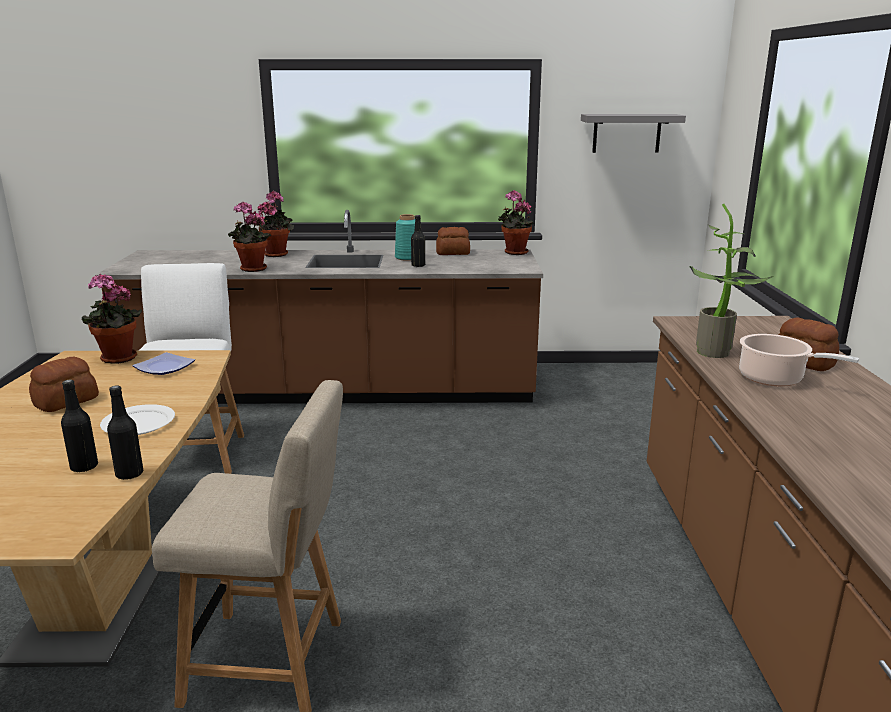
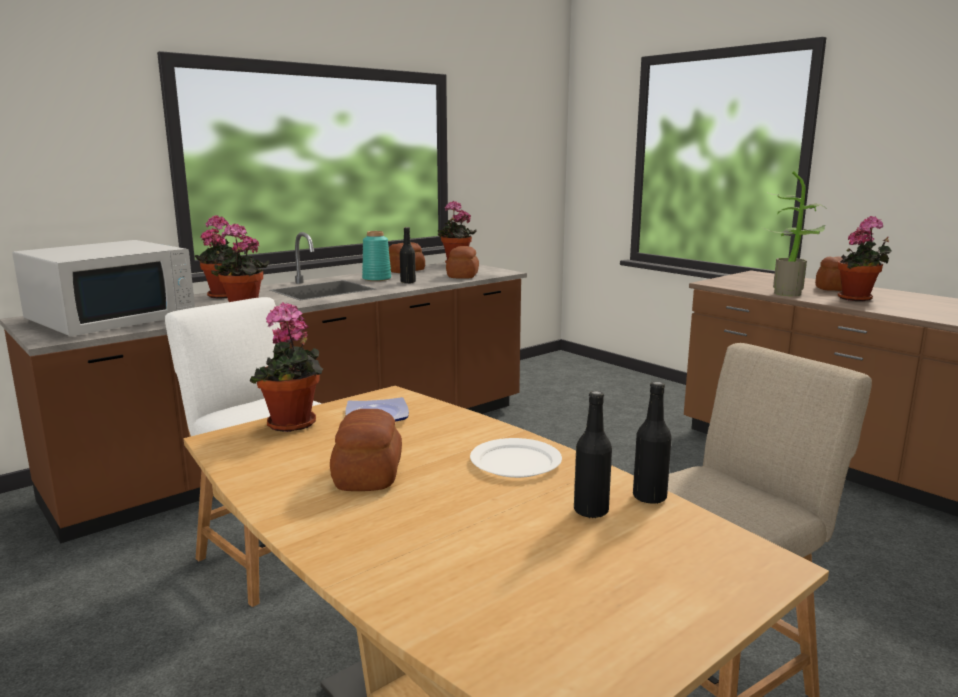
camera: 40 degrees left, 5 degrees down
grey shelf [581,114,686,153] -> none
cooking pot [739,334,859,386] -> potted plant [838,216,892,301]
none -> white microwave [12,240,195,336]
none -> bread [446,246,479,279]

